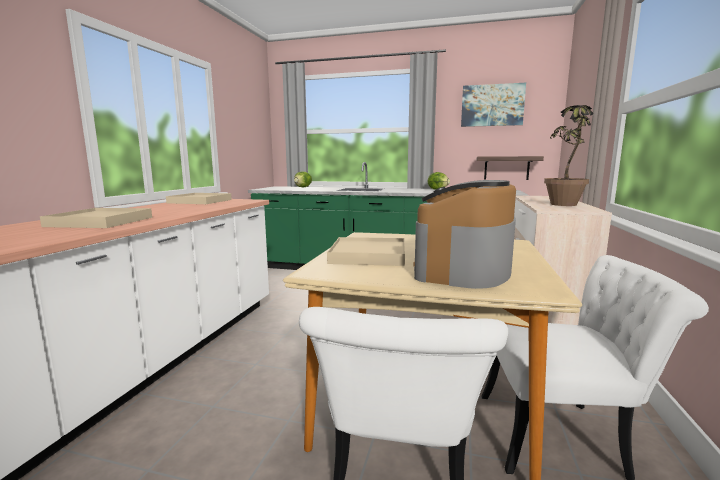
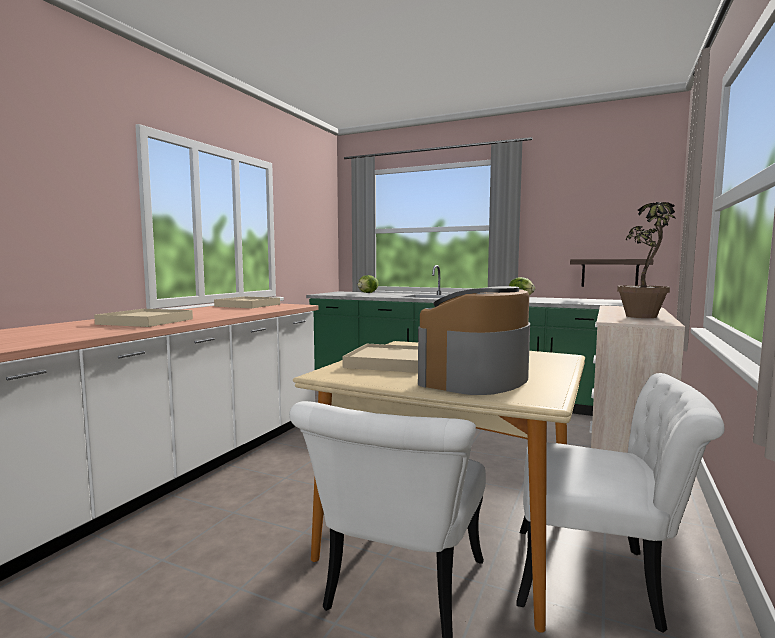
camera: 10 degrees right, 5 degrees down
picture [461,83,526,127] -> none

